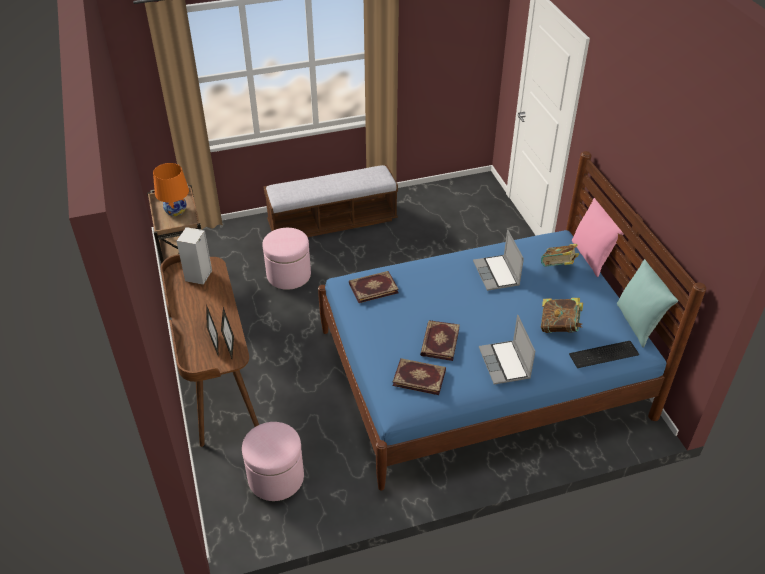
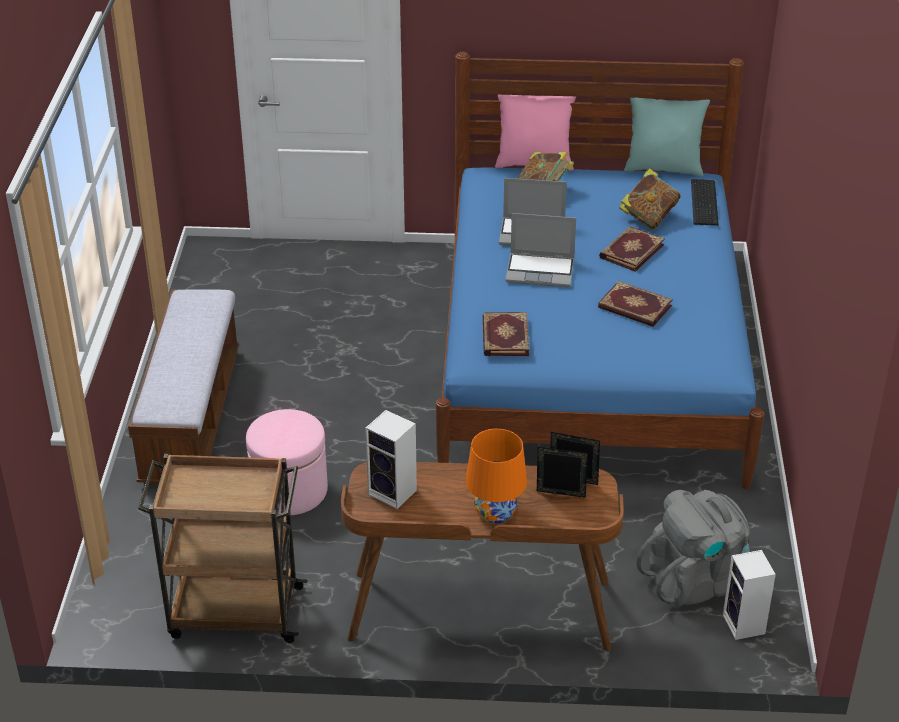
camera: 70 degrees left, 5 degrees down
orange table lamp [153,163,189,216] -> orange table lamp moved to [466,429,527,524]
pink ottoman [242,422,304,501] -> grey backpack [636,490,750,608]
book [393,358,446,395] -> book moved to [599,226,665,272]
laptop [479,315,535,384] -> laptop moved to [505,213,576,287]
none -> speaker [723,550,776,640]

